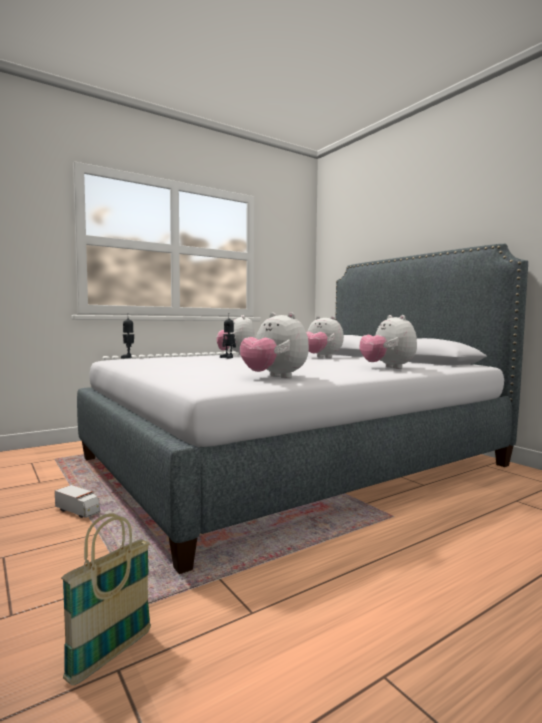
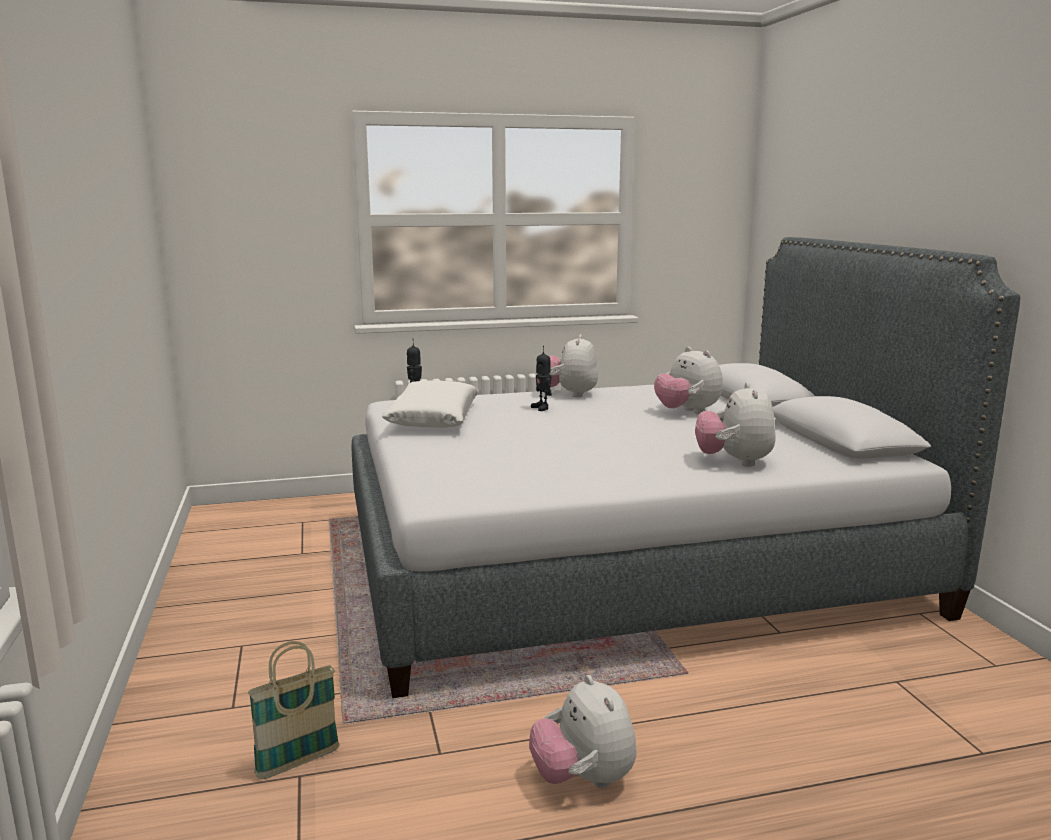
camera: 20 degrees right, 10 degrees up
toy truck [55,485,100,518] -> none
plush toy [240,312,309,378] -> plush toy moved to [529,675,637,788]
none -> white pillow [382,380,479,428]

